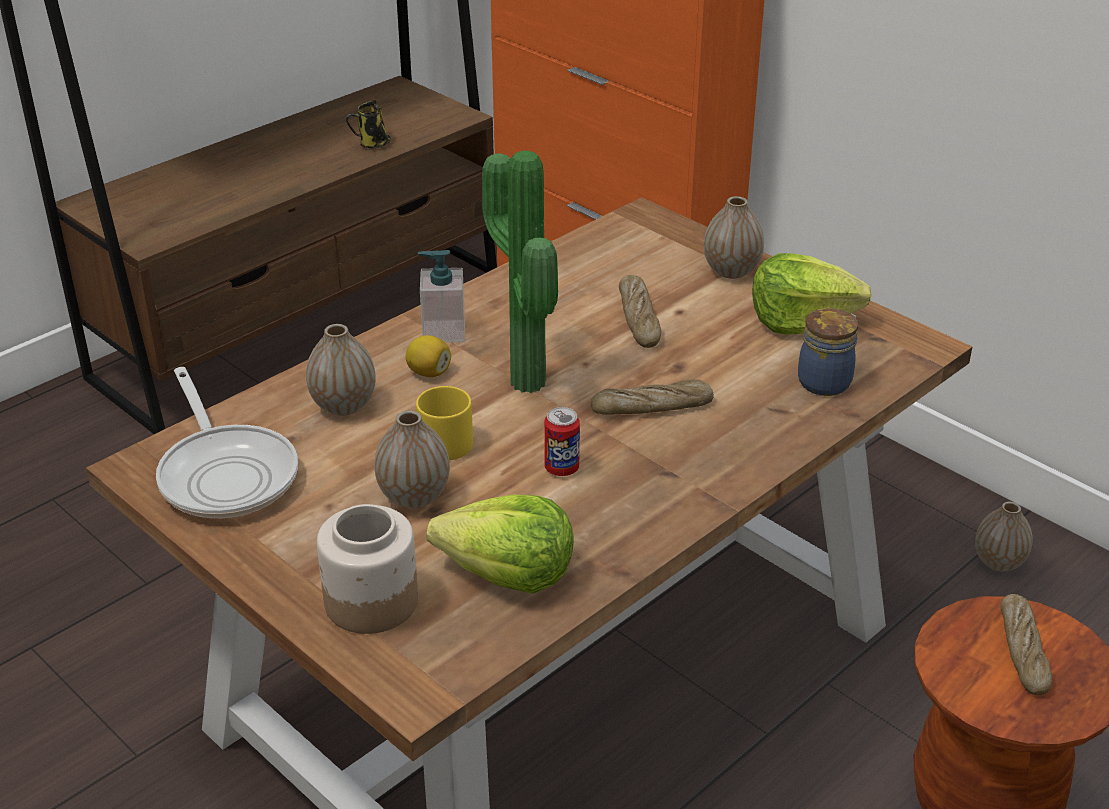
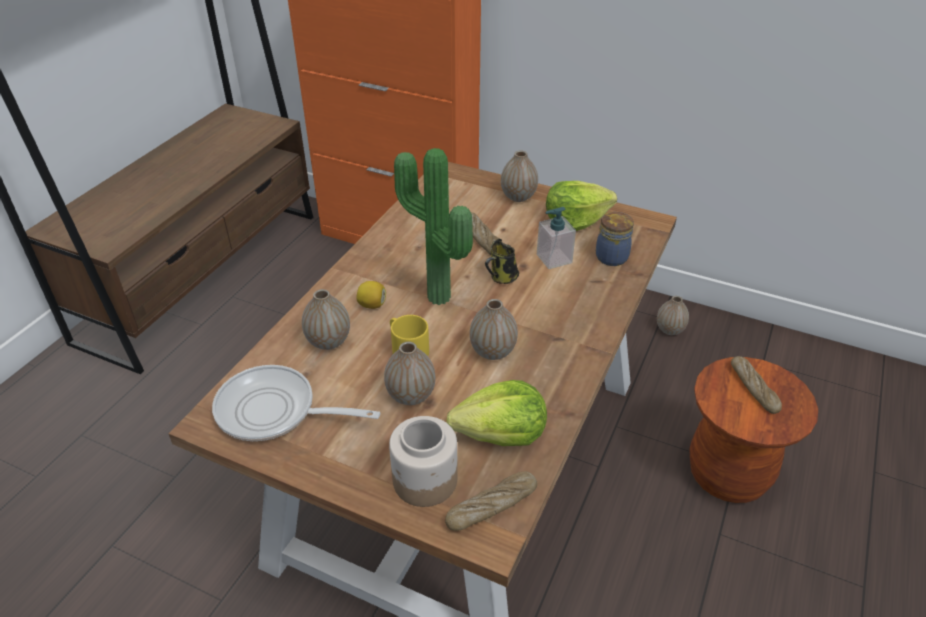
camera: 20 degrees left, 5 degrees up
frying pan [156,367,298,518] -> frying pan turned 150 degrees clockwise [212,365,380,441]
mug [346,100,391,149] -> mug moved to [485,239,519,284]
soap dispenser [418,250,465,343] -> soap dispenser moved to [537,207,576,269]
can [544,407,580,476] -> vase [470,299,518,360]
bread [591,379,714,415] -> bread moved to [445,472,538,531]

